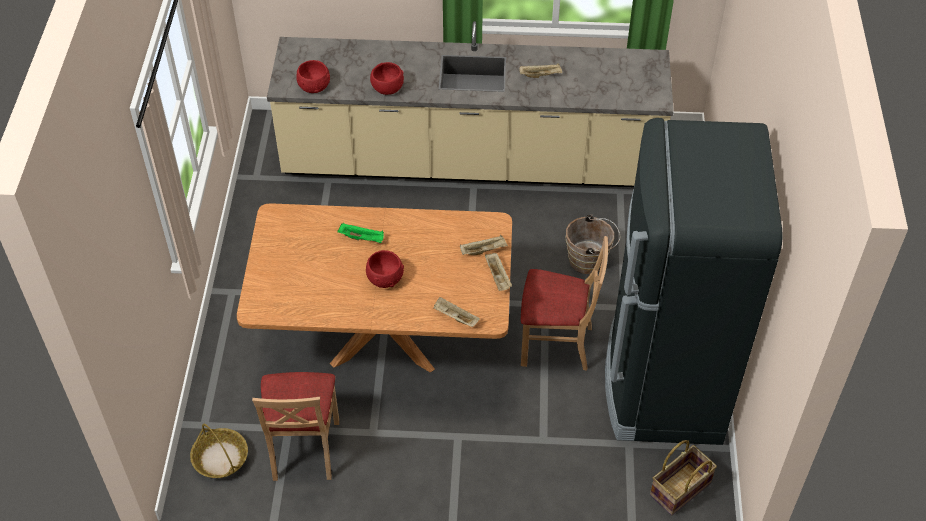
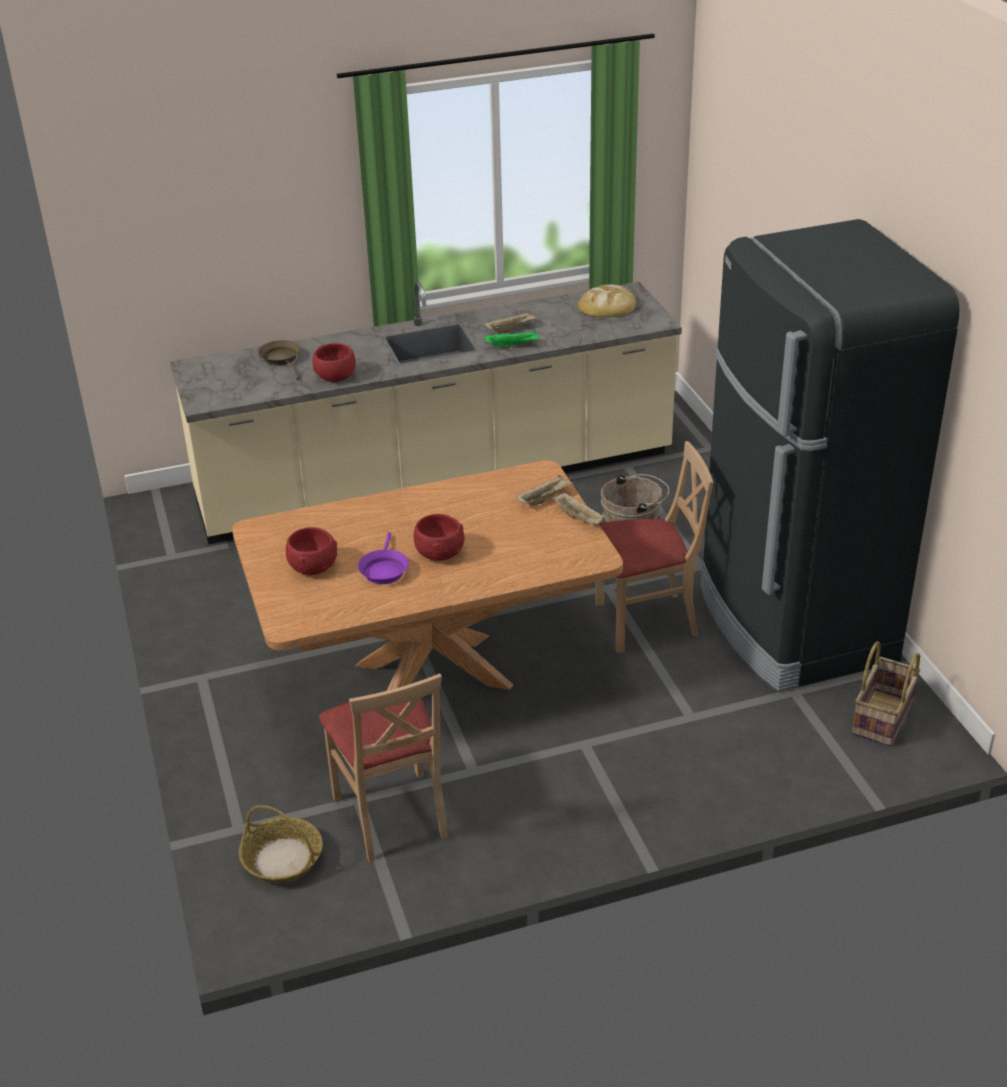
camera: 20 degrees left, 15 degrees down
red bowl [296,60,330,93] -> red bowl moved to [286,527,337,575]
green tray [338,223,384,243] -> green tray moved to [485,330,539,348]
beige tray [433,297,480,327] -> none
none -> brown frying pan [258,340,300,380]
none -> purple frying pan [358,532,409,584]
none -> bread [578,284,636,317]

